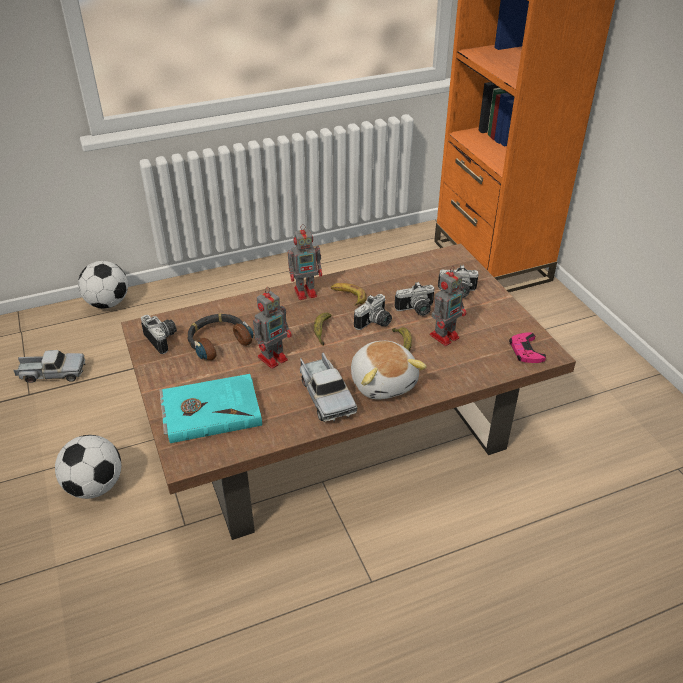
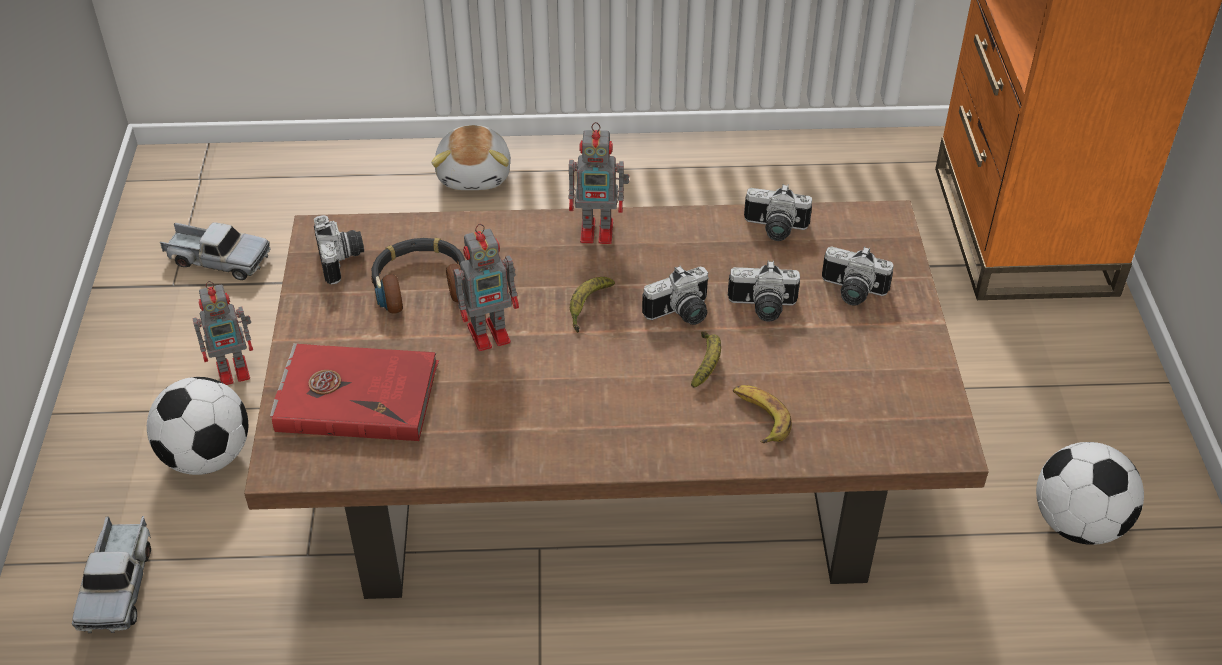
camera: 20 degrees right, 5 degrees up
football [78,261,128,308] -> football moved to [1036,442,1144,545]
turquoise book [159,374,262,443] -> red book [270,343,439,441]
toy truck [300,353,358,421] -> toy truck moved to [72,516,151,633]
banana [331,283,367,306] -> banana moved to [733,385,792,443]
plush toy [351,341,427,400] -> plush toy moved to [431,125,511,190]
toy robot [430,266,466,346] -> toy robot moved to [192,281,253,385]
pink game controller [509,333,546,363] -> none
none -> camera [744,184,812,241]

